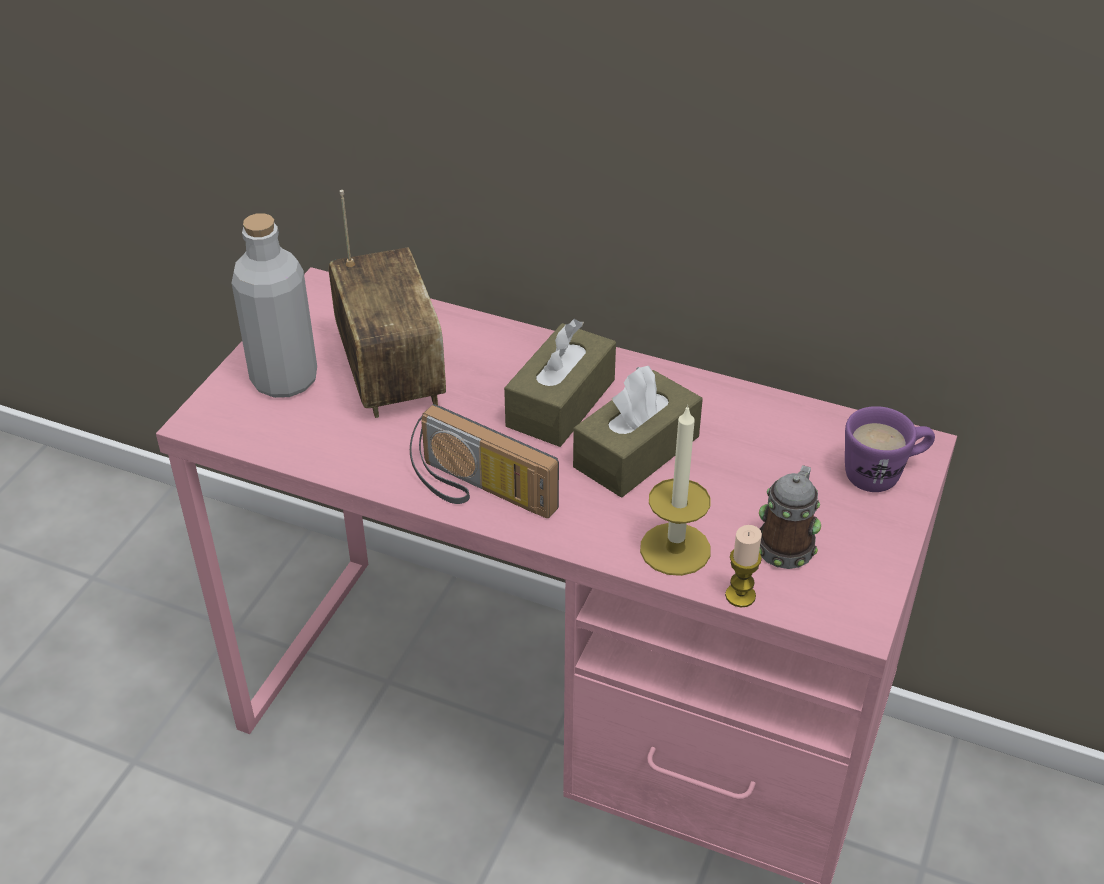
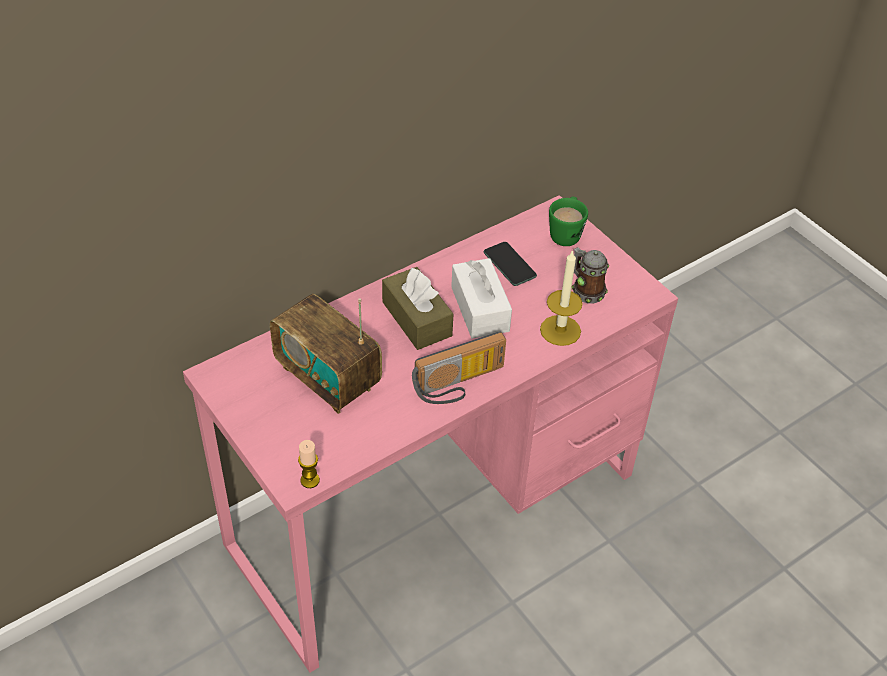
camera: 60 degrees left, 5 degrees up
grey bottle [232,213,317,398] -> none
radio [329,190,446,418] -> radio turned 150 degrees counterclockwise [270,294,382,414]
brown tissue box [573,366,703,497] -> white tissue box [451,258,512,339]
candle [725,525,762,607] -> candle moved to [298,440,320,488]
purple mug [845,406,935,492] -> green mug [549,196,588,246]
none -> phone [484,242,537,286]

